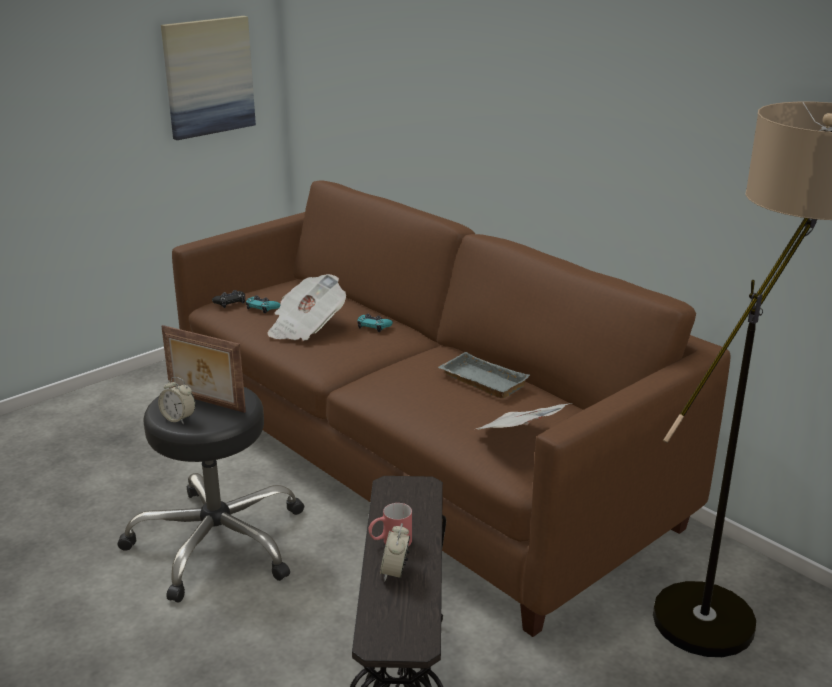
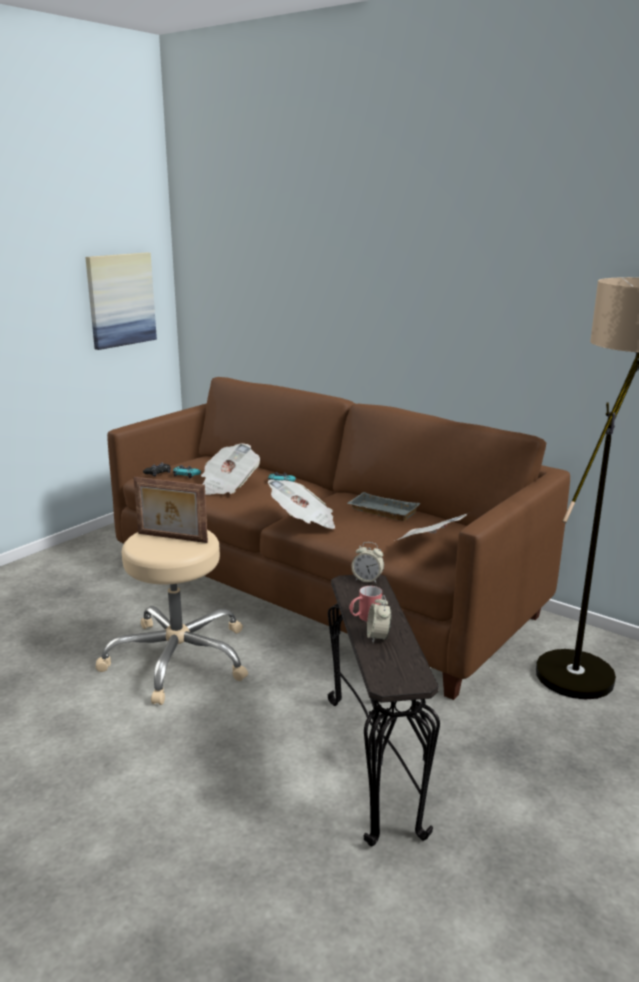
camera: 10 degrees left, 5 degrees down
black stool [117,387,304,603] -> beige stool [96,530,248,705]
alarm clock [158,377,195,424] -> alarm clock moved to [351,542,384,584]
none -> newspaper [268,479,335,529]

